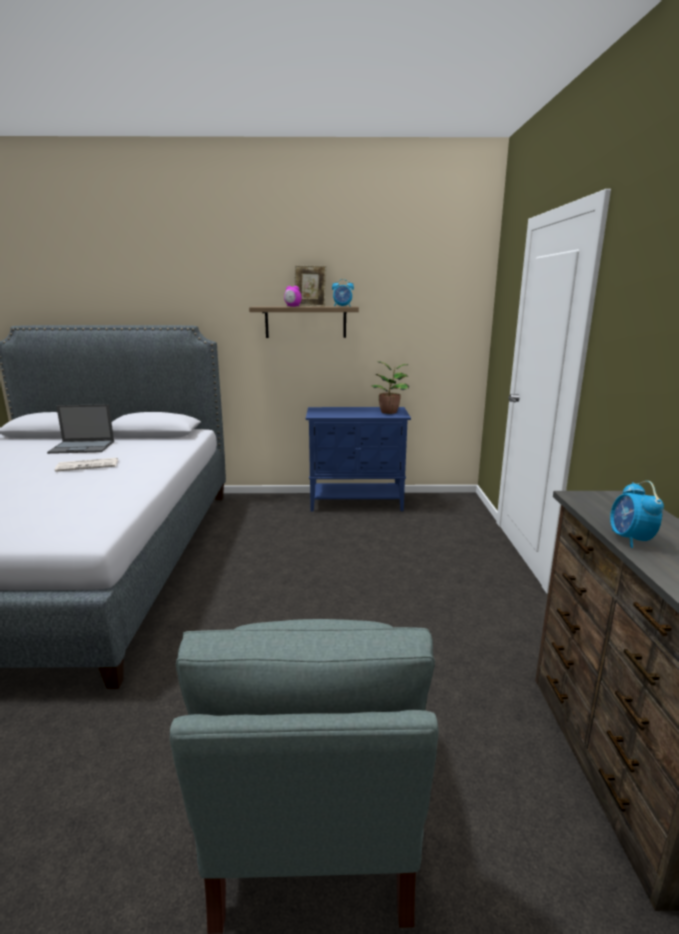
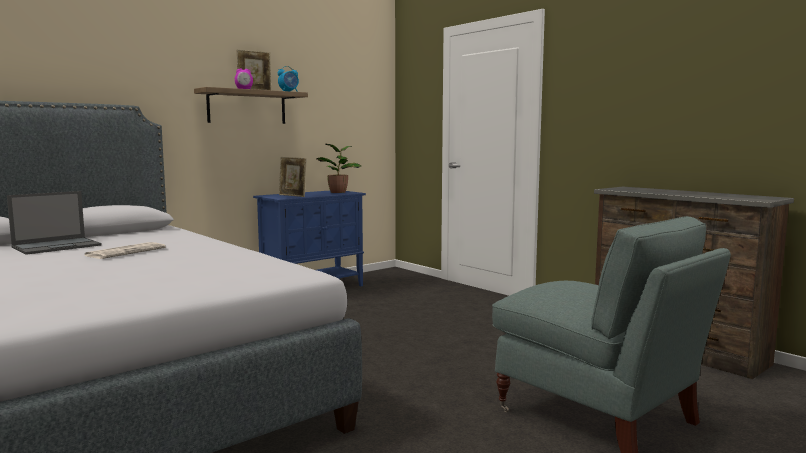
camera: 40 degrees left, 10 degrees down
alarm clock [610,481,664,548] -> none
none -> picture frame [279,157,307,197]

